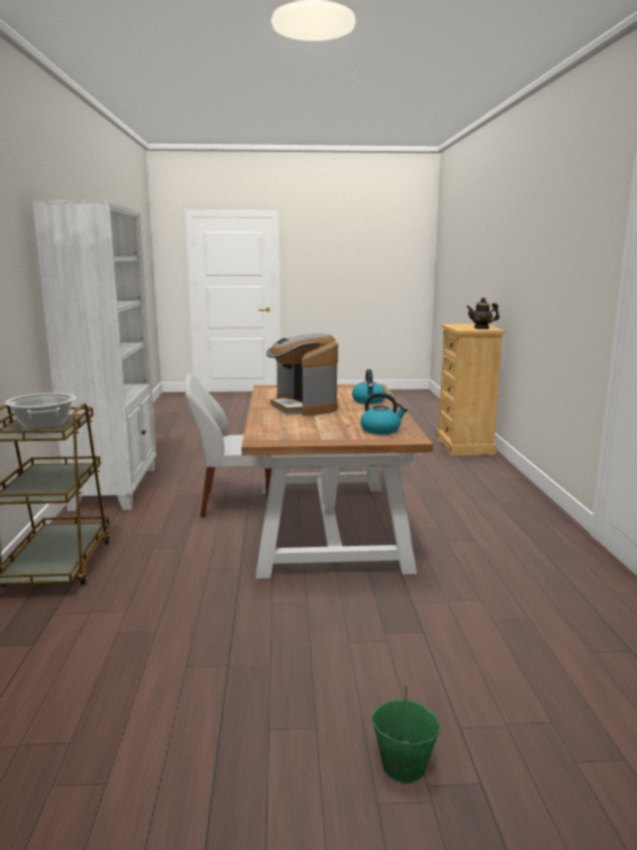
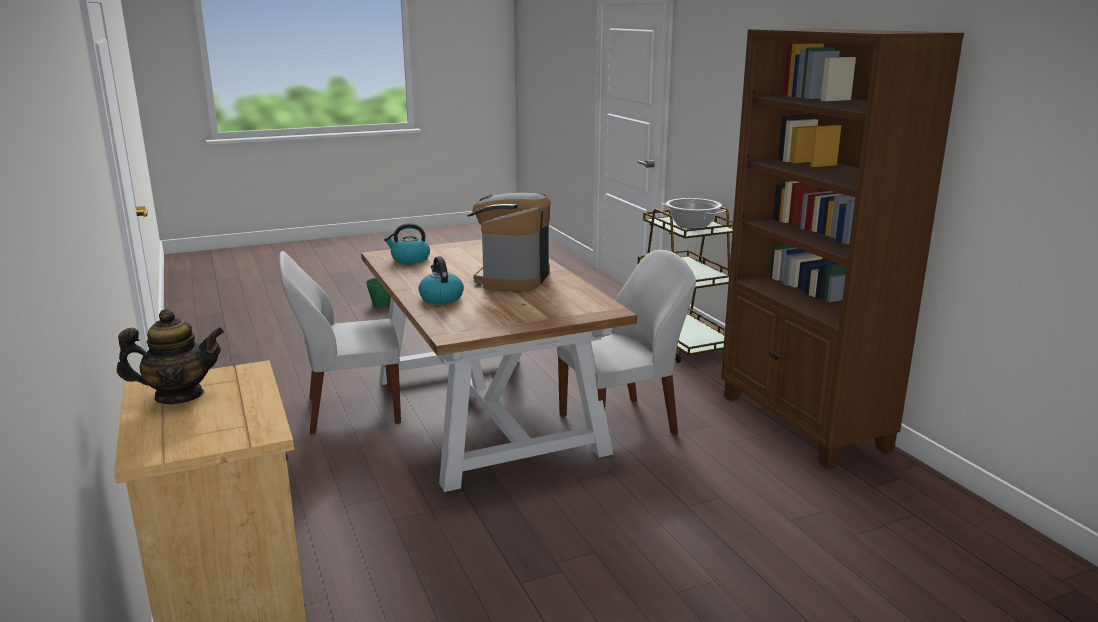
camera: 160 degrees right, 5 degrees up
white bookcase [32,200,157,511] -> brown bookcase [721,29,964,468]
coffee machine [266,333,338,416] -> coffee machine turned 120 degrees counterclockwise [467,193,551,291]
none -> white chair [279,251,401,434]

